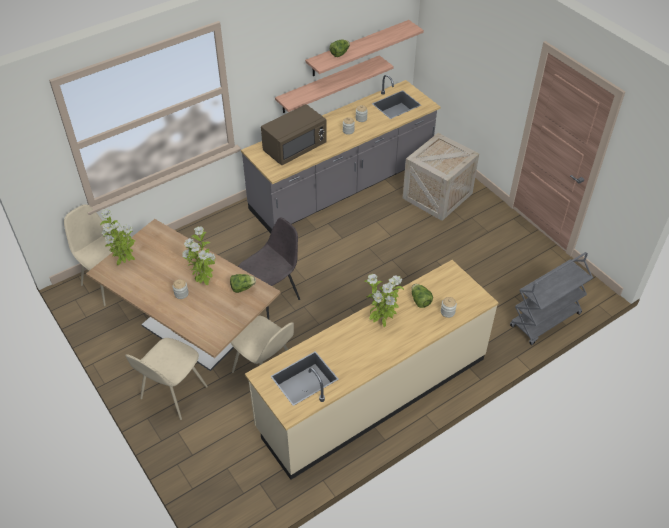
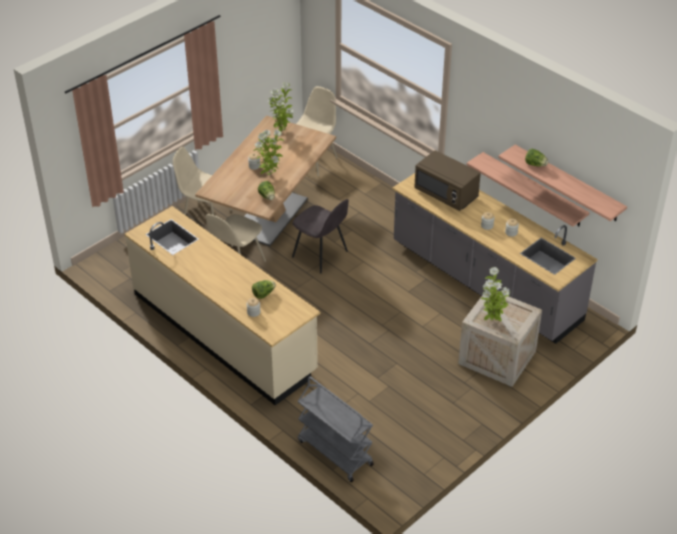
camera: 80 degrees right, 5 degrees down
potted plant [364,274,404,327] -> potted plant moved to [481,267,511,322]

